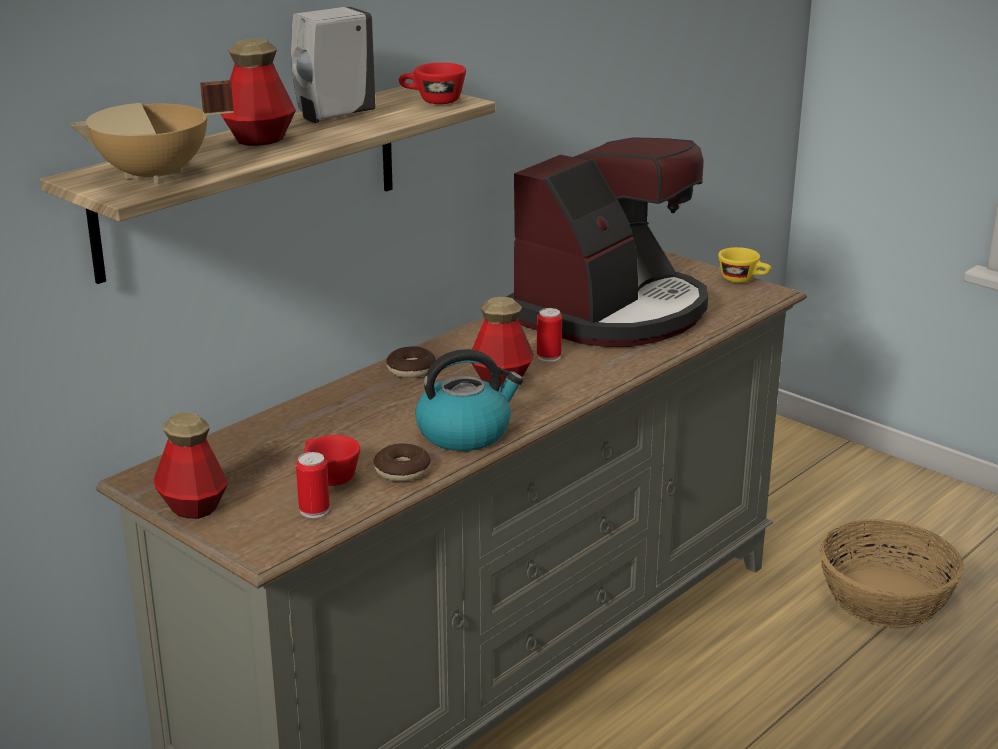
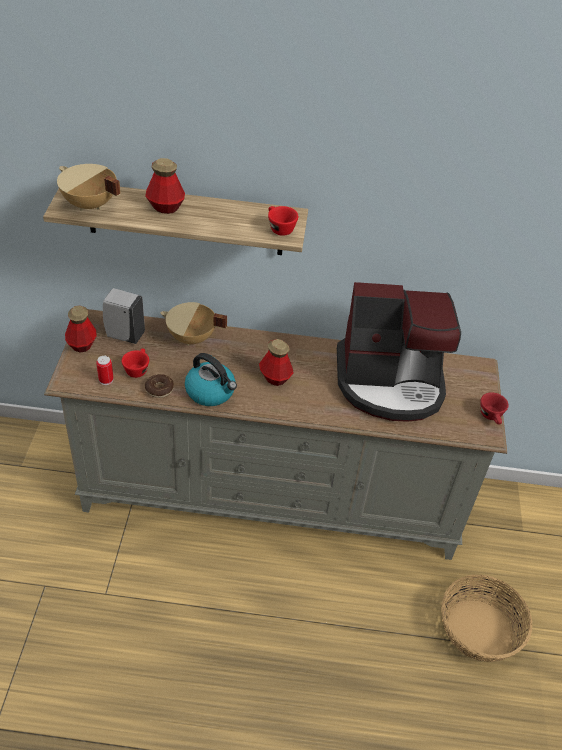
camera: 50 degrees right, 20 degrees up
white soap dispenser [291,7,375,123] -> white soap dispenser moved to [103,288,145,344]
donut [386,346,436,378] -> none
can [537,308,562,362] -> none
yellow cup [718,247,771,283] -> red cup [480,392,508,424]
none -> beige cooking pot [161,302,227,346]

